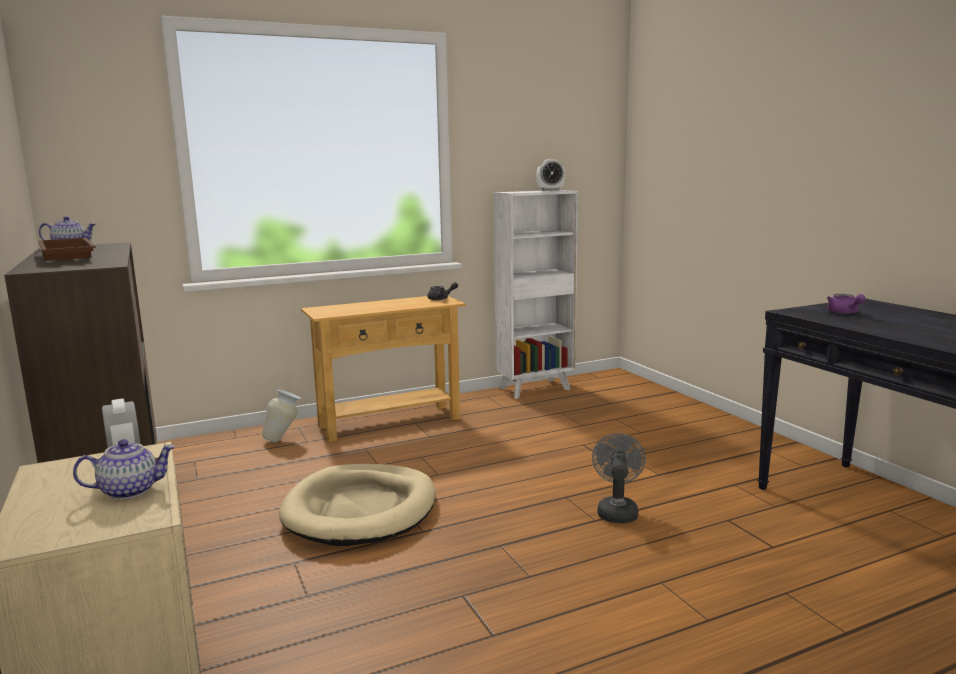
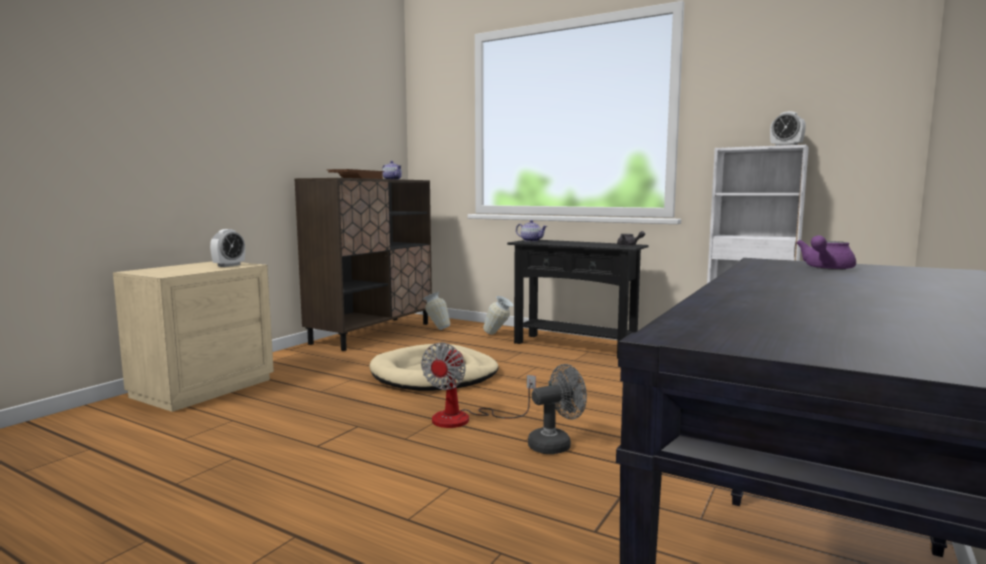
camera: 55 degrees right, 5 degrees down
teapot [73,439,175,499] -> teapot moved to [516,220,547,242]
beige console table [301,296,466,442] -> black console table [507,240,649,359]
none -> fan [421,342,536,428]
none -> vase [423,292,450,330]

